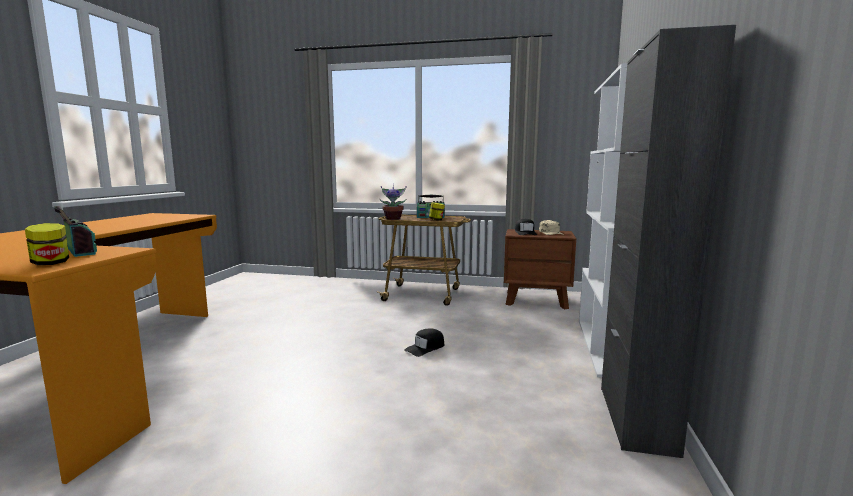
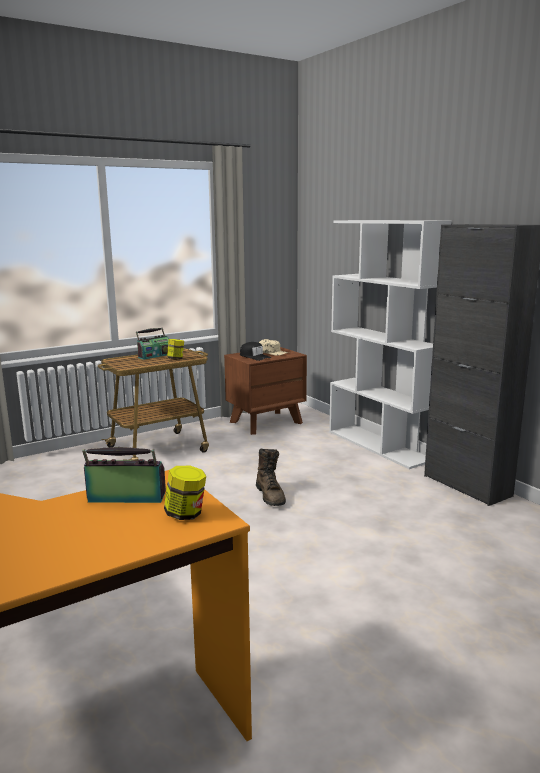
camera: 45 degrees left, 5 degrees up
potted plant [380,186,407,220] -> none
black cap [404,328,444,357] -> brown boot [256,449,286,506]

